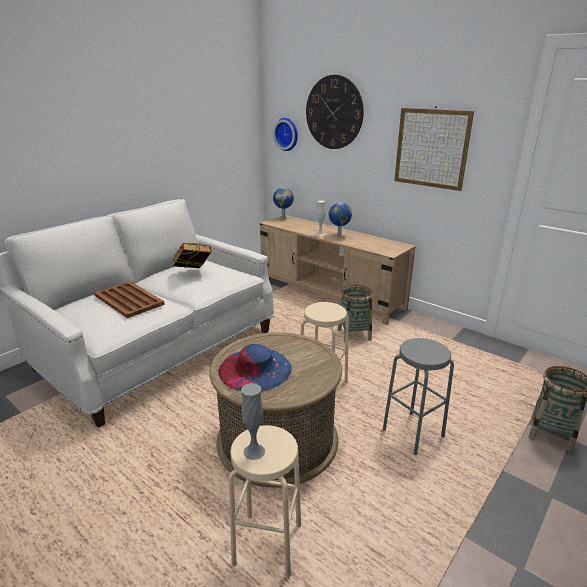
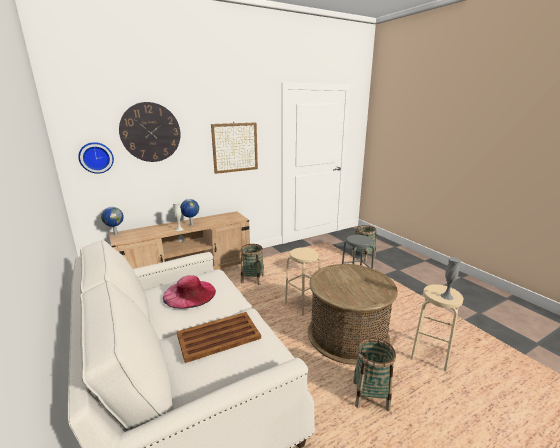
camera: 70 degrees left, 5 degrees down
book [173,243,211,268] -> pink hat [163,275,216,309]
blue hat [218,344,292,392] -> none
none -> basket [353,338,396,411]

